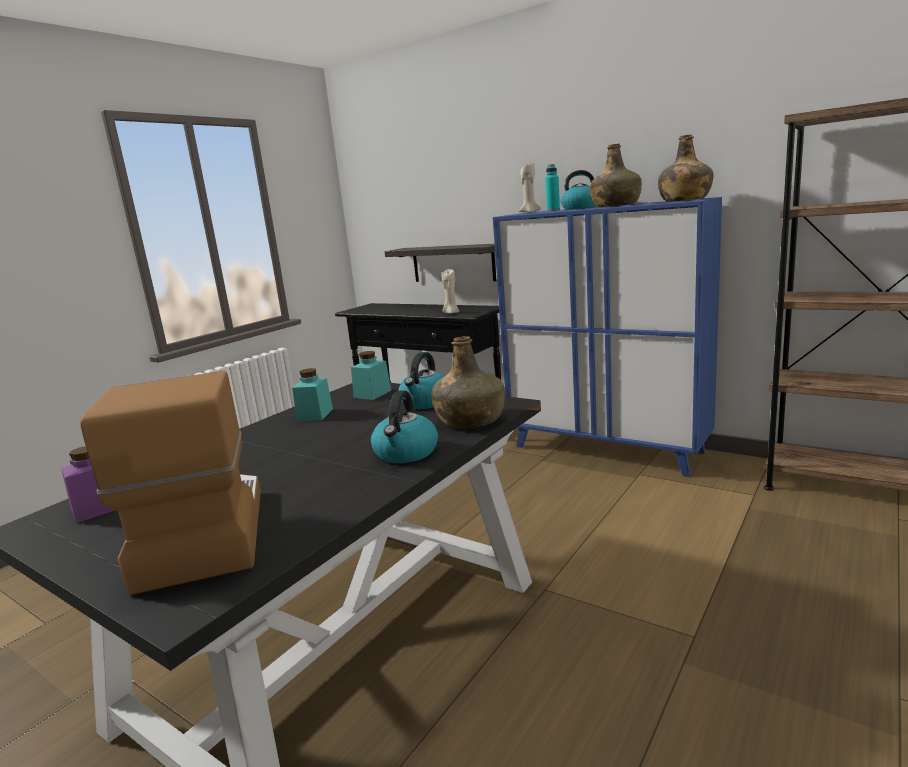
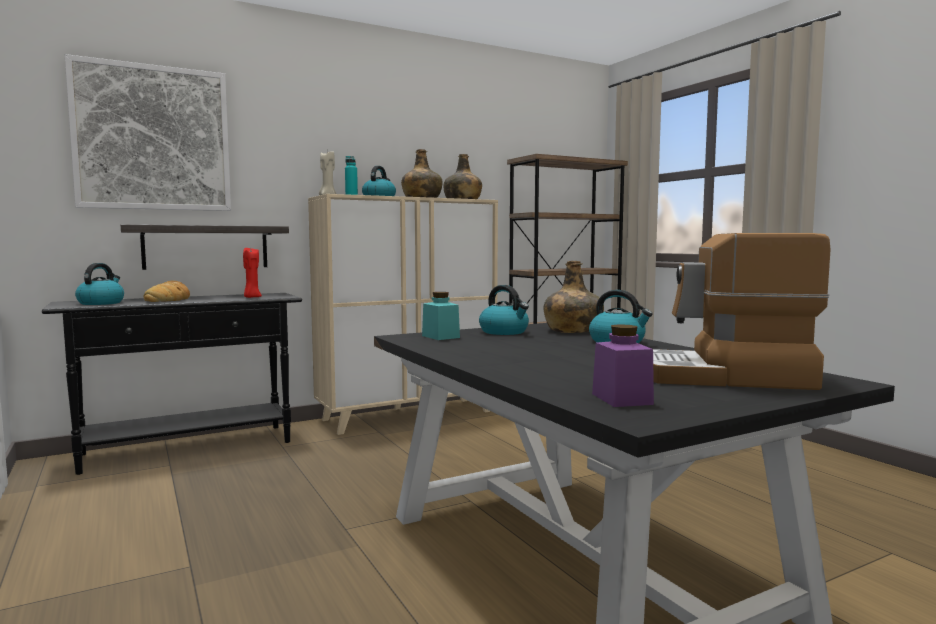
camera: 65 degrees left, 10 degrees down
turquoise jar [292,368,333,421] -> none
beige candle [442,269,459,314] -> red candle [243,248,262,298]
blue cabinet [493,197,722,477] -> beige cabinet [308,194,498,435]
none -> picture [65,54,231,211]
none -> kettle [75,263,124,305]
none -> bread [144,281,190,302]

